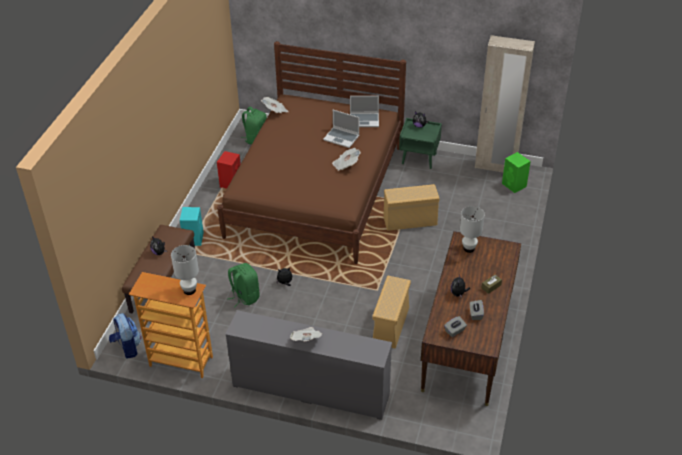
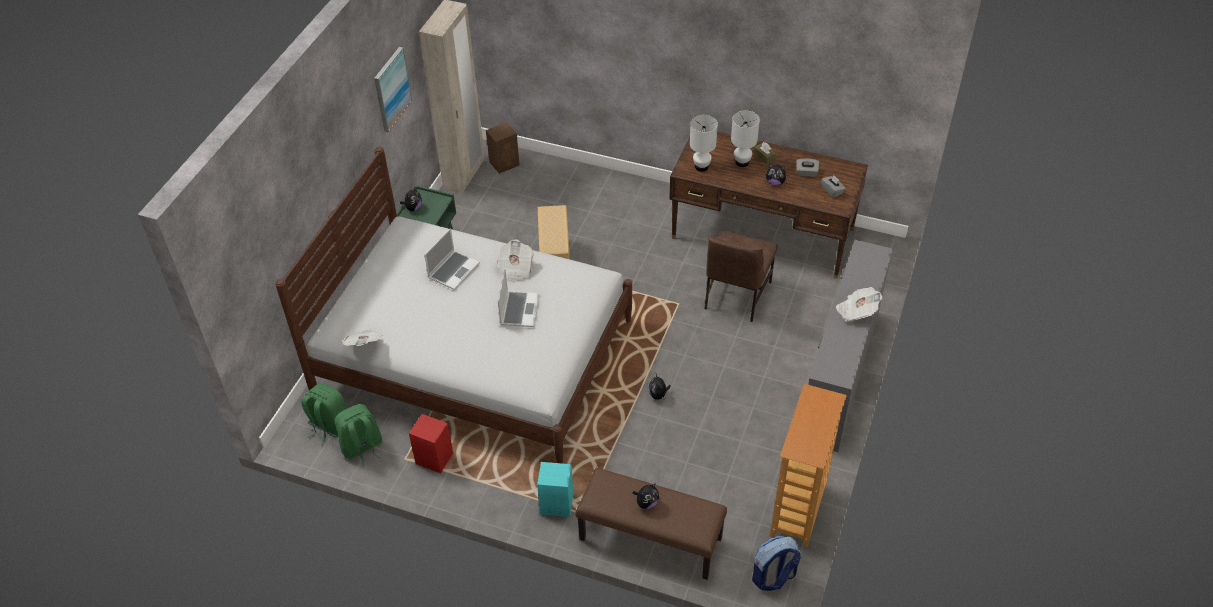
camera: 85 degrees left, 5 degrees up
white table lamp [171,245,199,295] -> white table lamp moved to [731,110,760,167]
brown bed [217,41,406,264] -> white bed [275,147,632,464]
green backpack [227,263,260,307] -> green backpack moved to [335,404,383,467]
laptop [350,96,379,127] -> laptop moved to [498,269,540,327]
beige storage box [372,276,411,348] -> brown chair [704,230,777,322]
green speaker [502,152,531,193] -> brown speaker [486,122,520,174]
none -> picture [374,47,412,133]

